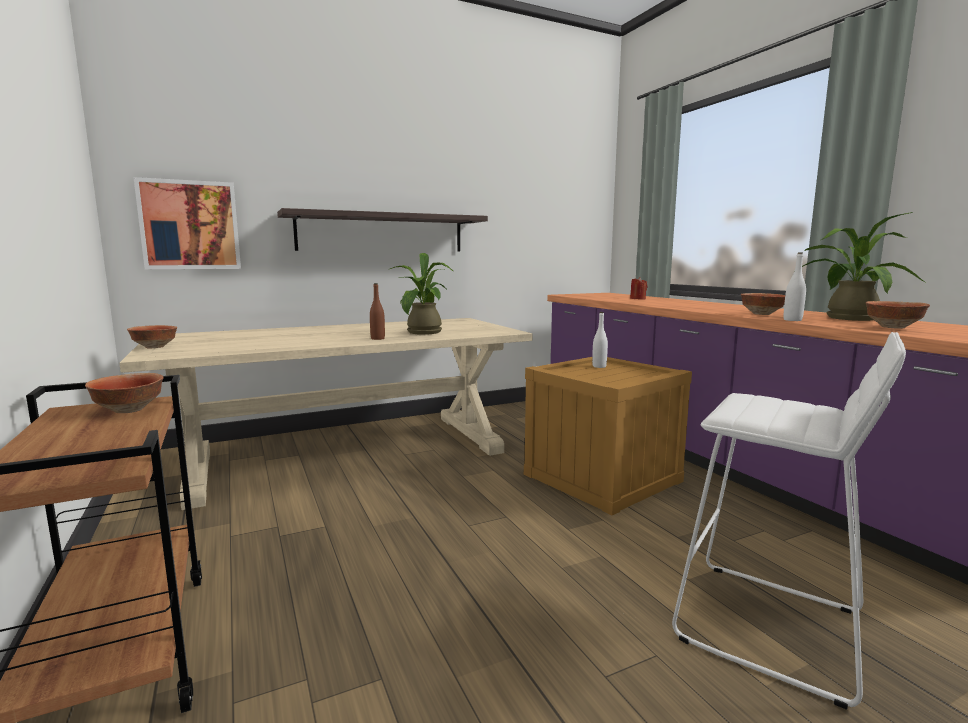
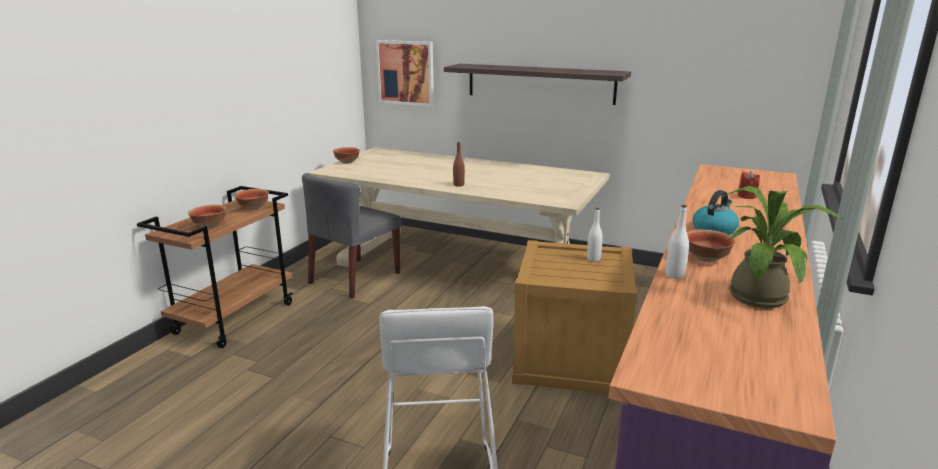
camera: 50 degrees right, 10 degrees up
potted plant [390,253,454,335] -> none
bowl [866,301,930,329] -> bowl moved to [188,205,226,228]
none -> grey chair [302,173,401,299]
none -> kettle [693,190,739,235]

